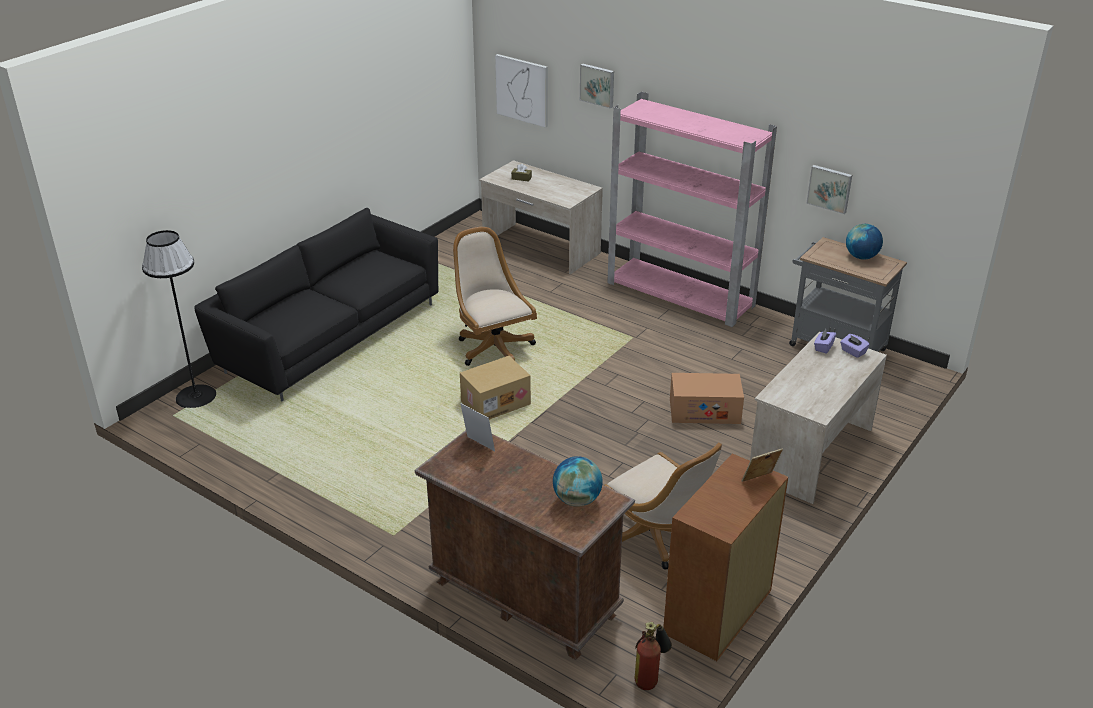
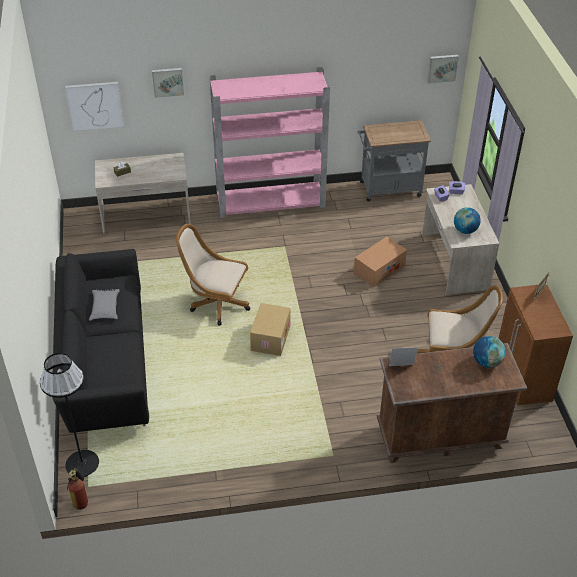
camera: 45 degrees left, 10 degrees up
fire extinguisher [634,621,672,690] -> fire extinguisher moved to [67,468,88,510]
picture [806,165,852,214] -> picture moved to [427,55,459,84]
globe [846,224,883,259] -> globe moved to [454,207,481,234]
none -> grey pillow [89,289,120,321]

